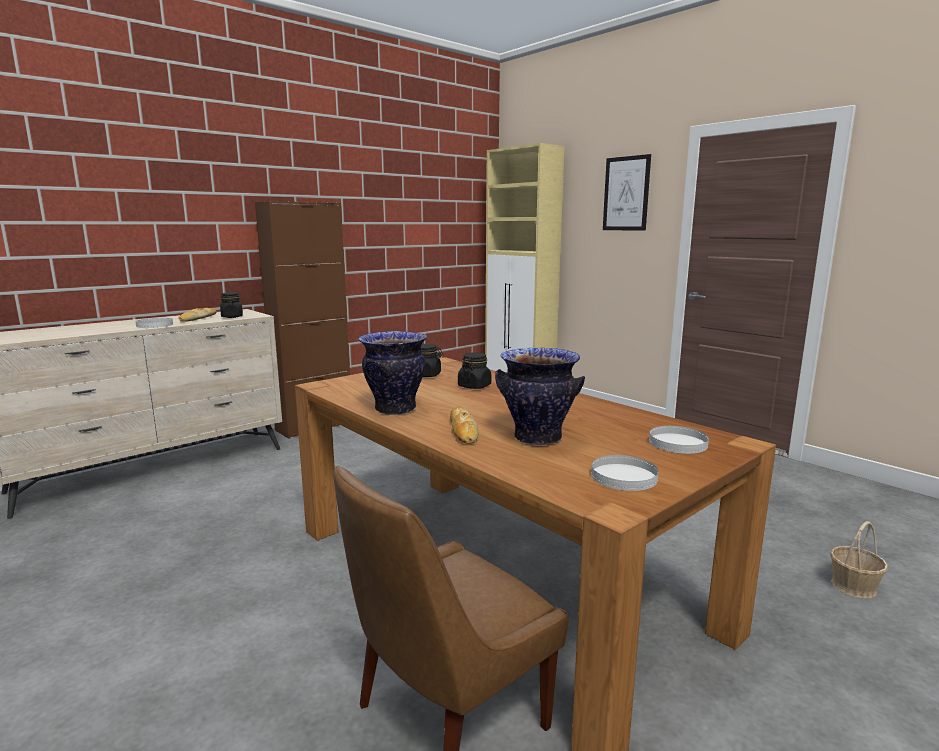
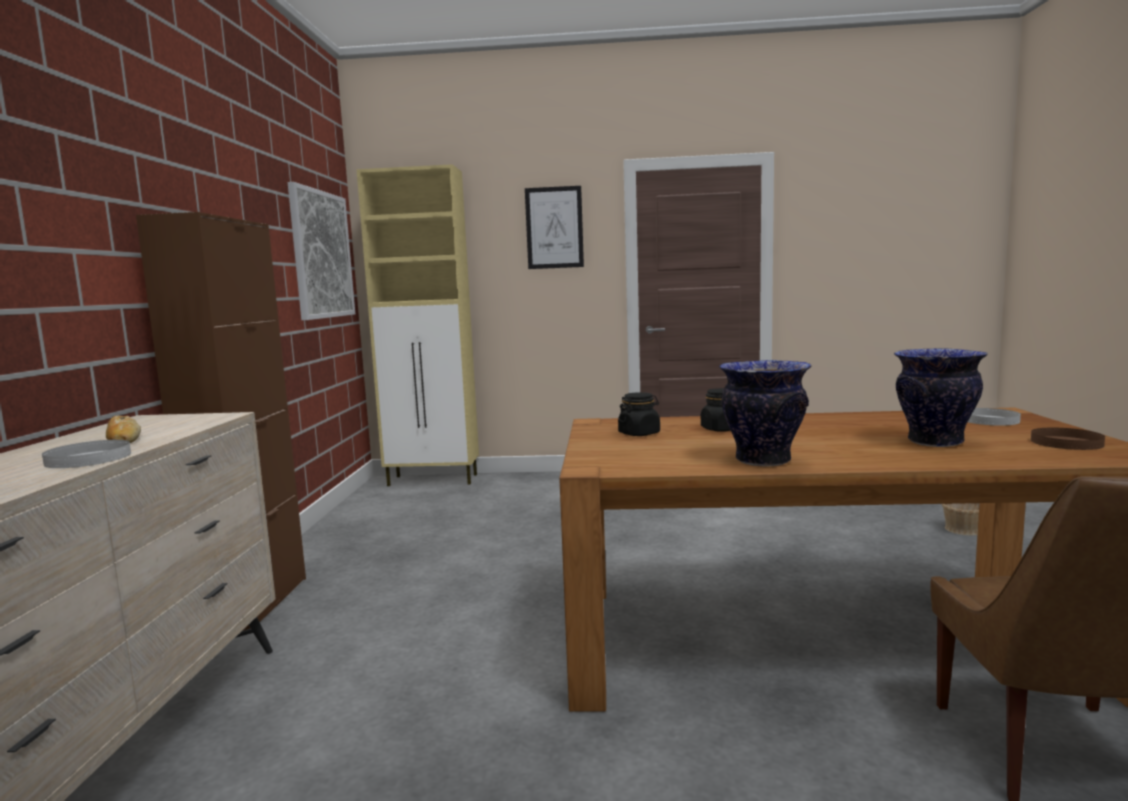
camera: 45 degrees left, 5 degrees down
black jar [220,292,243,318] -> none
bread [450,407,478,444] -> none
white plate [591,455,658,491] -> brown plate [1031,428,1105,450]
none -> picture [287,182,355,320]

